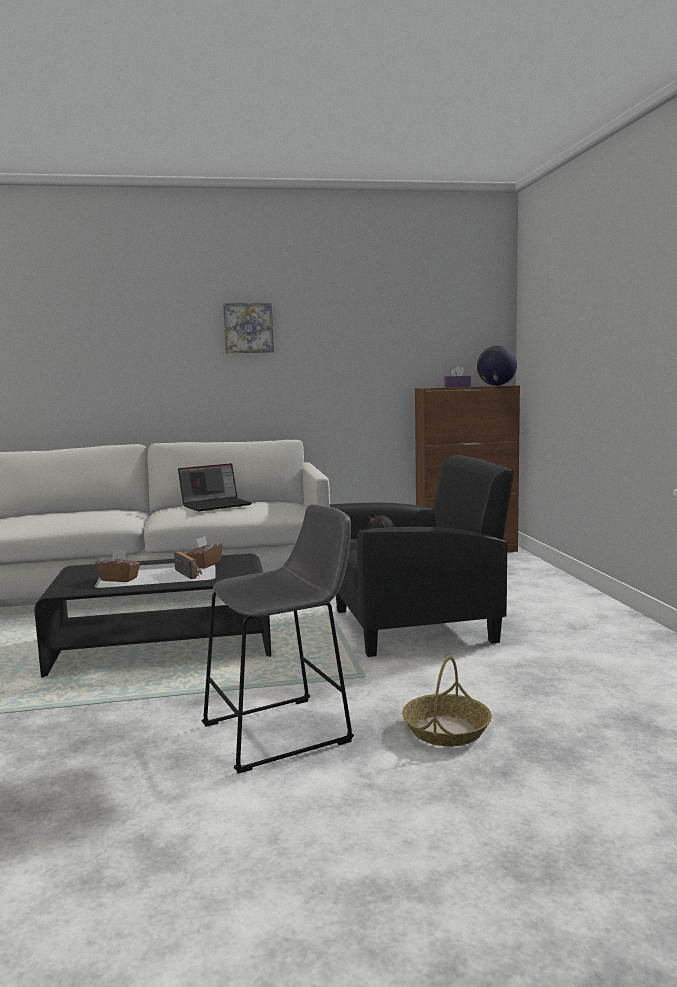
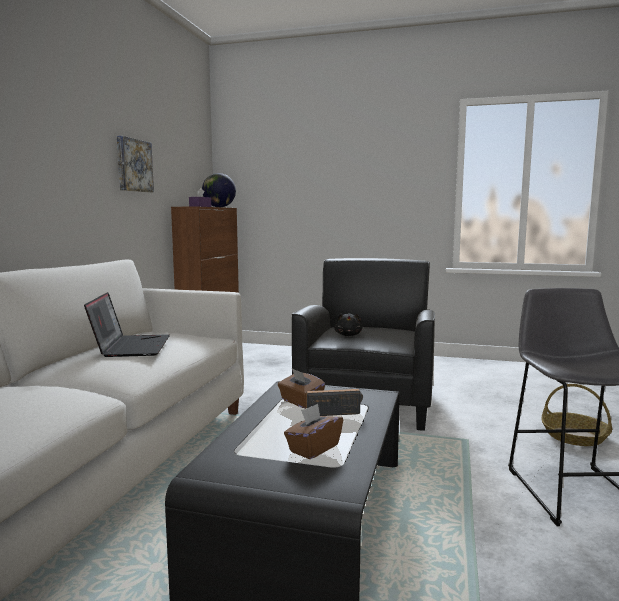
camera: 65 degrees left, 0 degrees up
picture [223,303,274,353] -> picture moved to [117,136,154,192]

